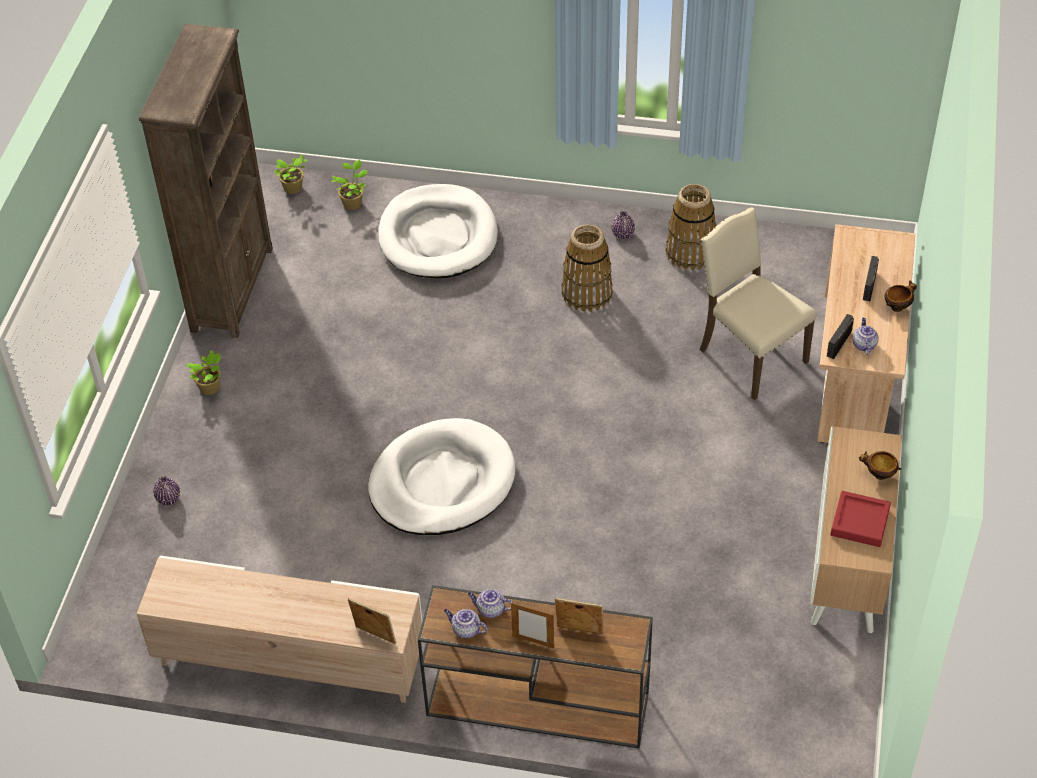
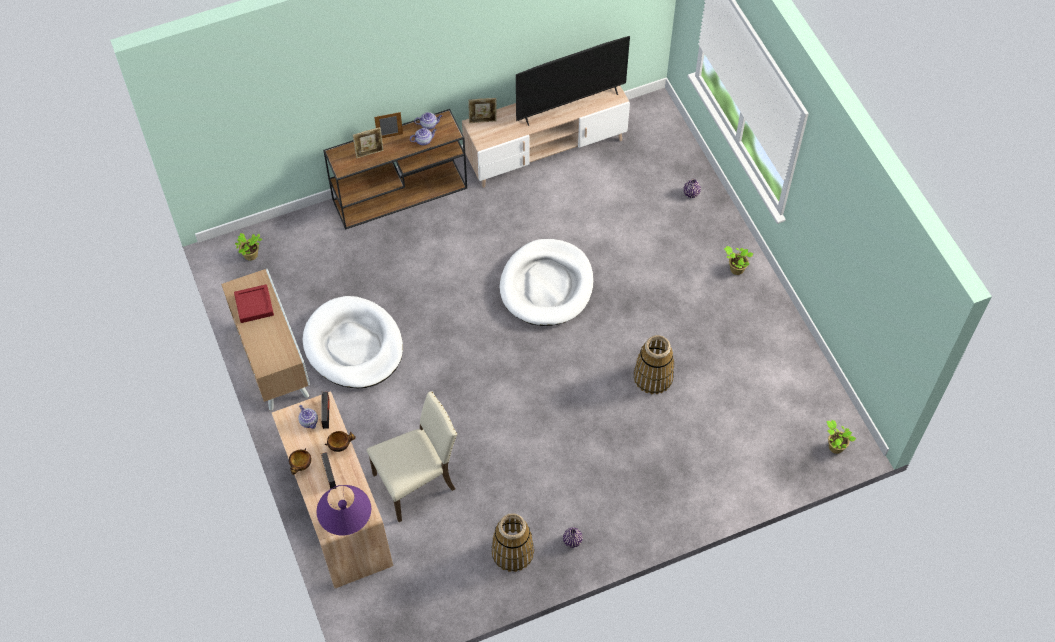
camera: 145 degrees right, 10 degrees up
brown bookcase [139,24,273,338] -> none
potted plant [331,160,368,210] -> potted plant moved to [235,233,262,261]
white dog bed [378,184,498,278] -> white dog bed moved to [303,296,403,388]
basket [562,224,613,312] -> basket moved to [634,335,674,394]
beige chair [700,207,817,400] -> beige chair turned 45 degrees counterclockwise [367,391,457,522]
bowl [859,451,902,480] -> bowl moved to [325,431,356,452]
none -> purple table lamp [316,485,371,536]
none -> television [516,36,630,126]

